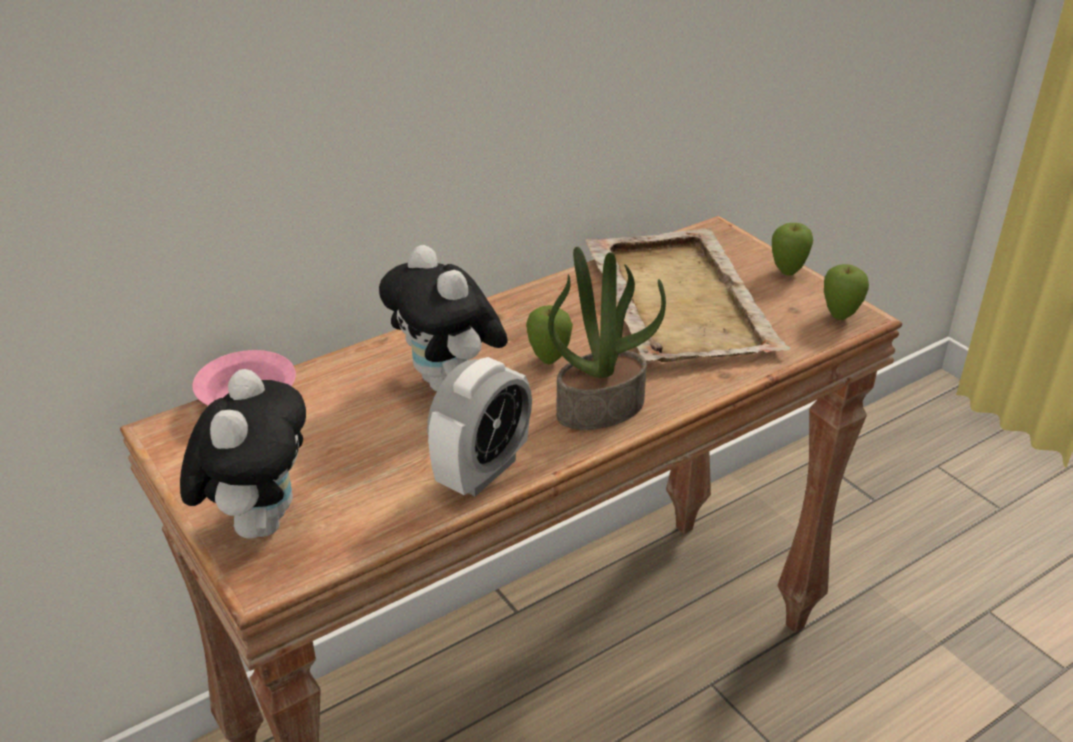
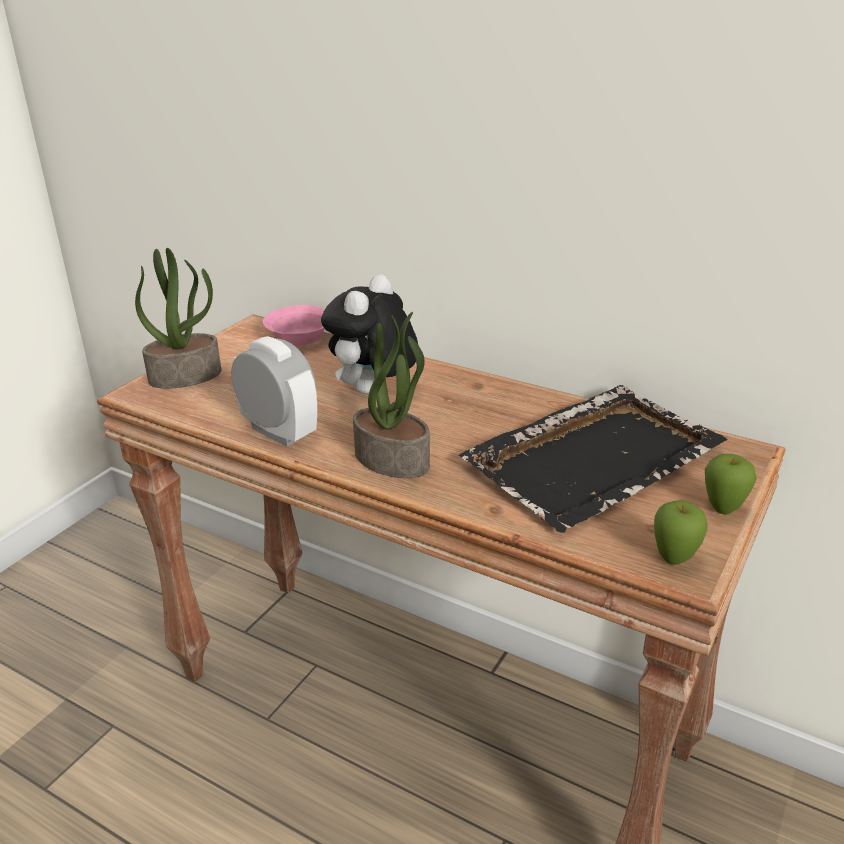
camera: 65 degrees right, 5 degrees down
plush toy [180,369,306,539] -> potted plant [135,248,221,389]
alarm clock [427,357,532,496] -> alarm clock turned 150 degrees counterclockwise [231,336,317,446]
apple [526,305,573,364] -> none
beige tray [585,228,790,362] -> black tray [459,385,728,533]

